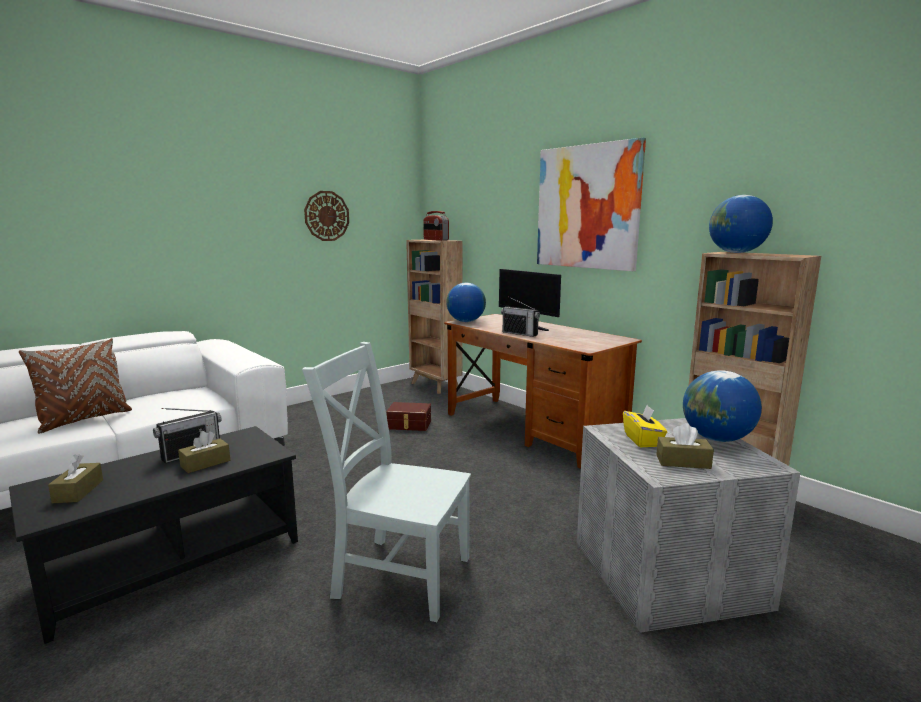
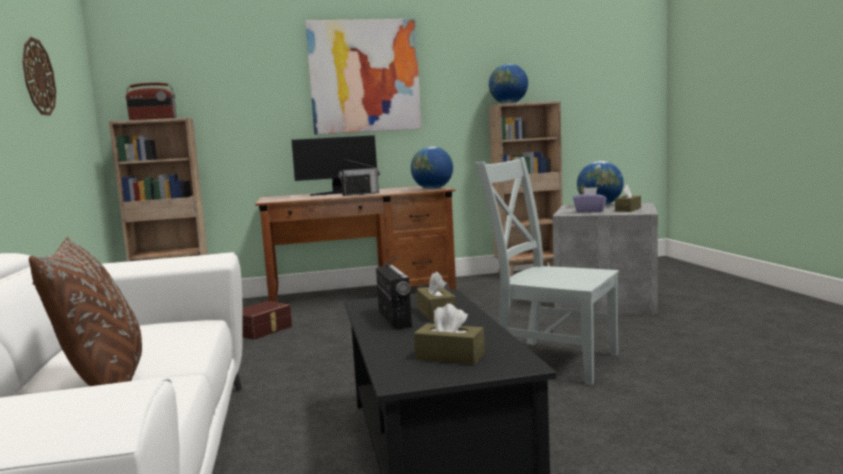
camera: 60 degrees left, 5 degrees down
grey chair [302,342,471,622] -> grey chair turned 75 degrees clockwise [475,157,619,385]
globe [446,283,486,322] -> globe moved to [411,146,453,189]
yellow tissue box [623,405,667,447] -> purple tissue box [573,187,607,212]

